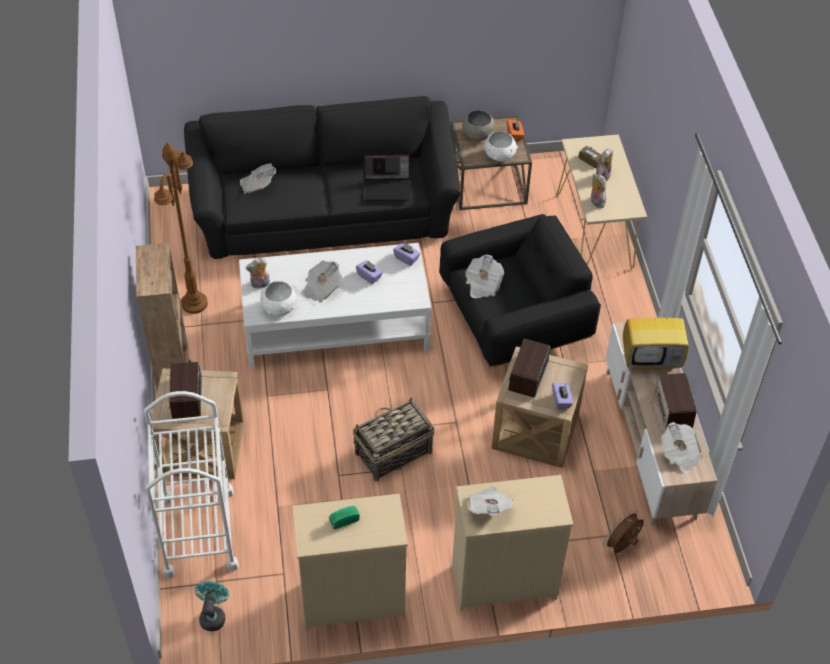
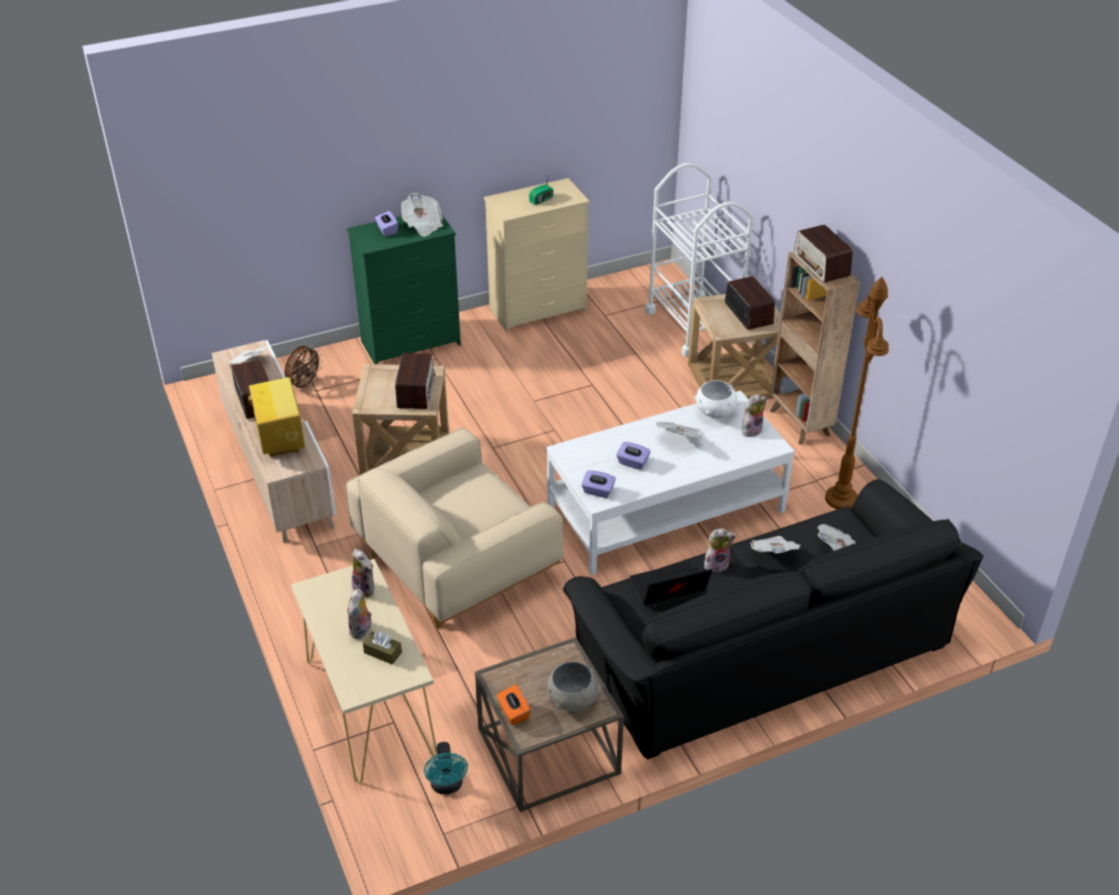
camera: 165 degrees right, 10 degrees down
turquoise fan [195,581,229,631] -> turquoise fan moved to [424,742,468,794]
basket [353,397,434,481] -> none
black armchair [439,214,601,368] -> beige armchair [345,428,564,628]
beige dresser [452,475,573,611] -> green dresser [347,214,461,364]
newspaper [465,255,504,298] -> newspaper moved to [750,536,801,553]
white bowl [483,131,518,161] -> none
purple tissue box [552,383,573,409] -> purple tissue box moved to [375,211,398,236]
television [623,296,689,370] -> television turned 90 degrees clockwise [242,360,305,457]
none -> plush toy [704,528,736,572]
none -> radio [794,225,853,283]

